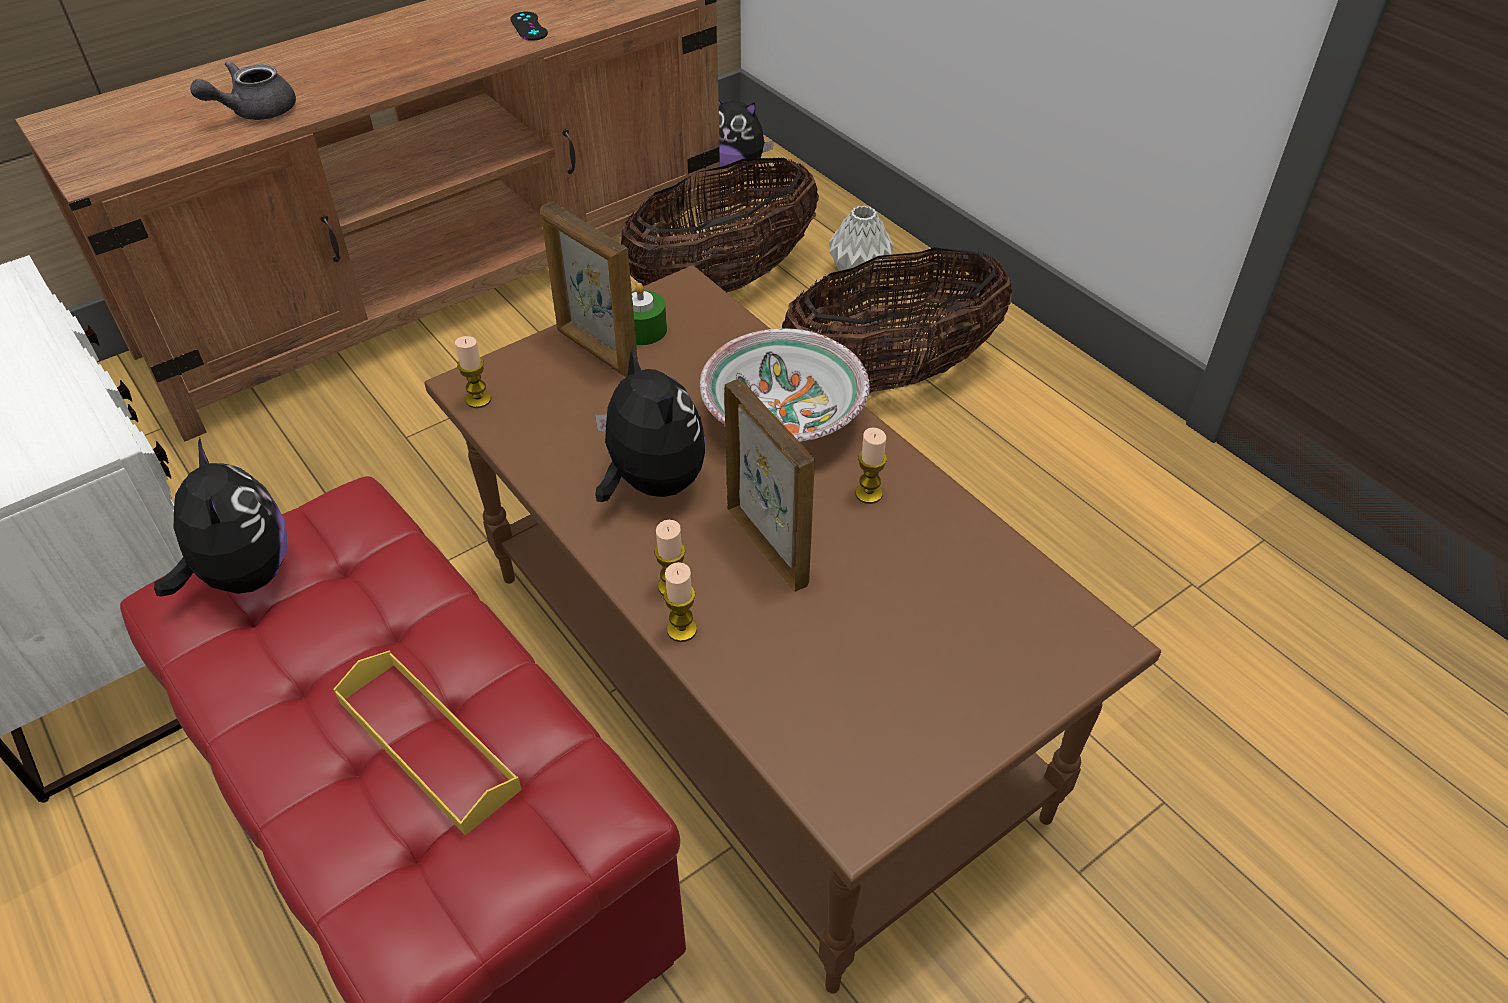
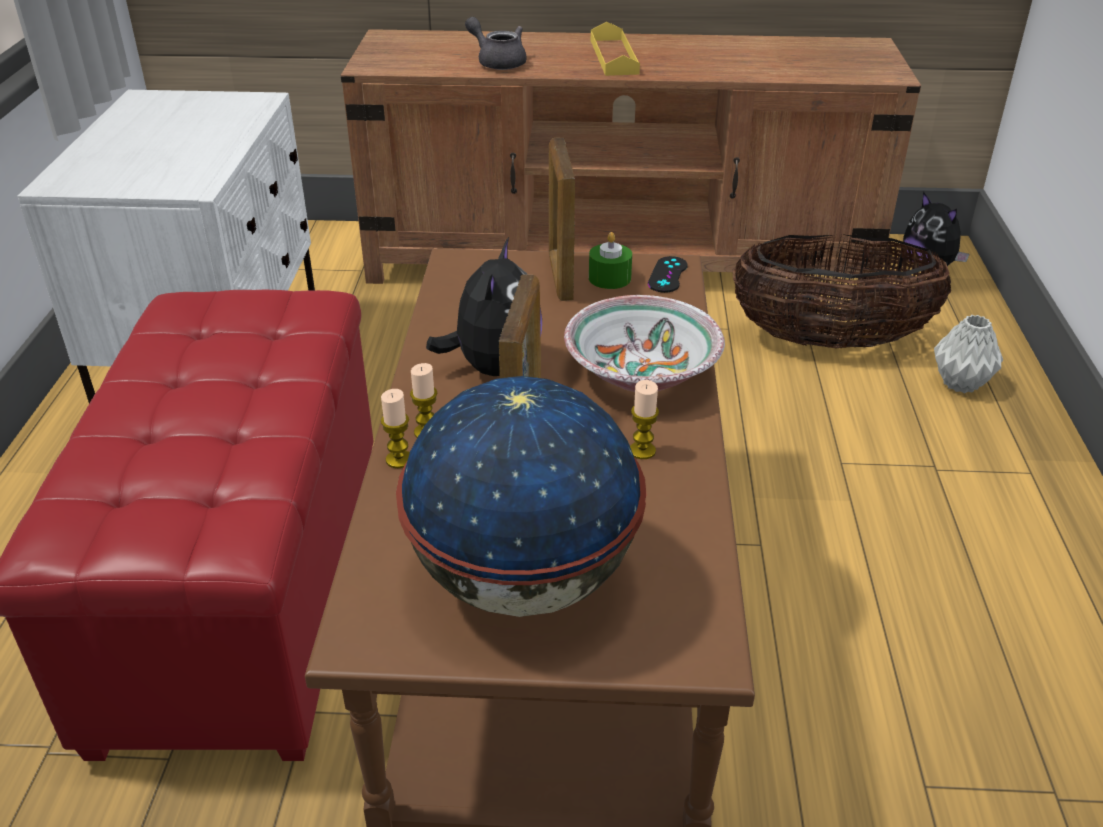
camera: 40 degrees right, 10 degrees down
plush toy [154,438,287,597] -> none
grey teapot [190,61,296,120] -> grey teapot turned 45 degrees clockwise [465,17,527,70]
yellow tray [334,650,522,835] -> yellow tray moved to [591,22,640,76]
candle [455,336,491,408] -> none
black game controller [510,12,548,41] -> black game controller moved to [648,256,688,293]
basket [782,247,1012,393] -> none
none -> globe [396,376,646,617]

